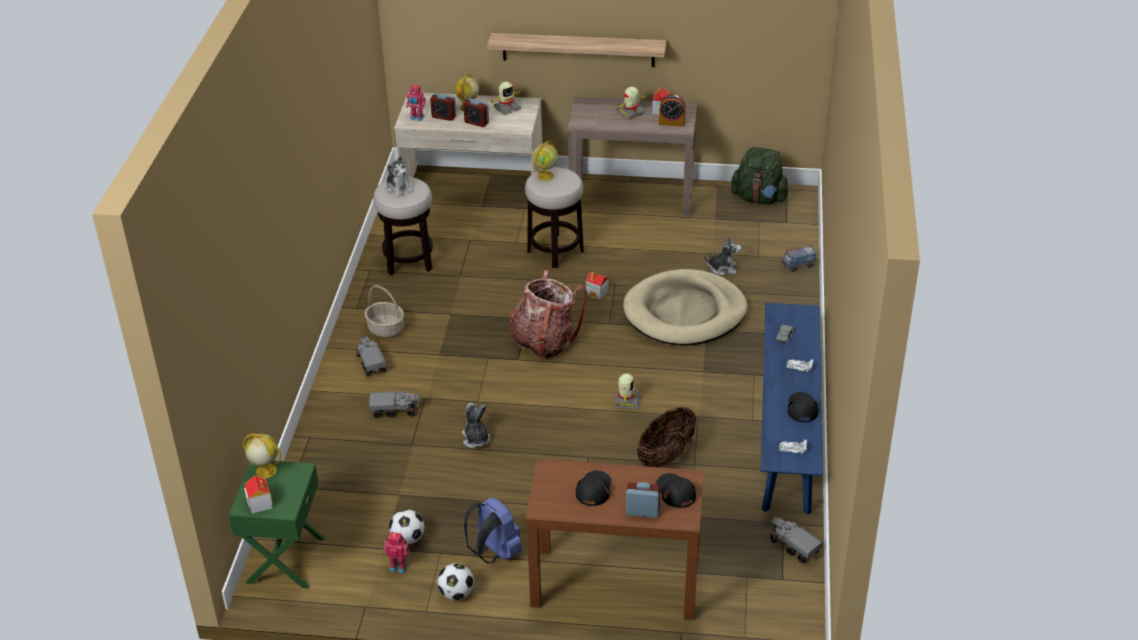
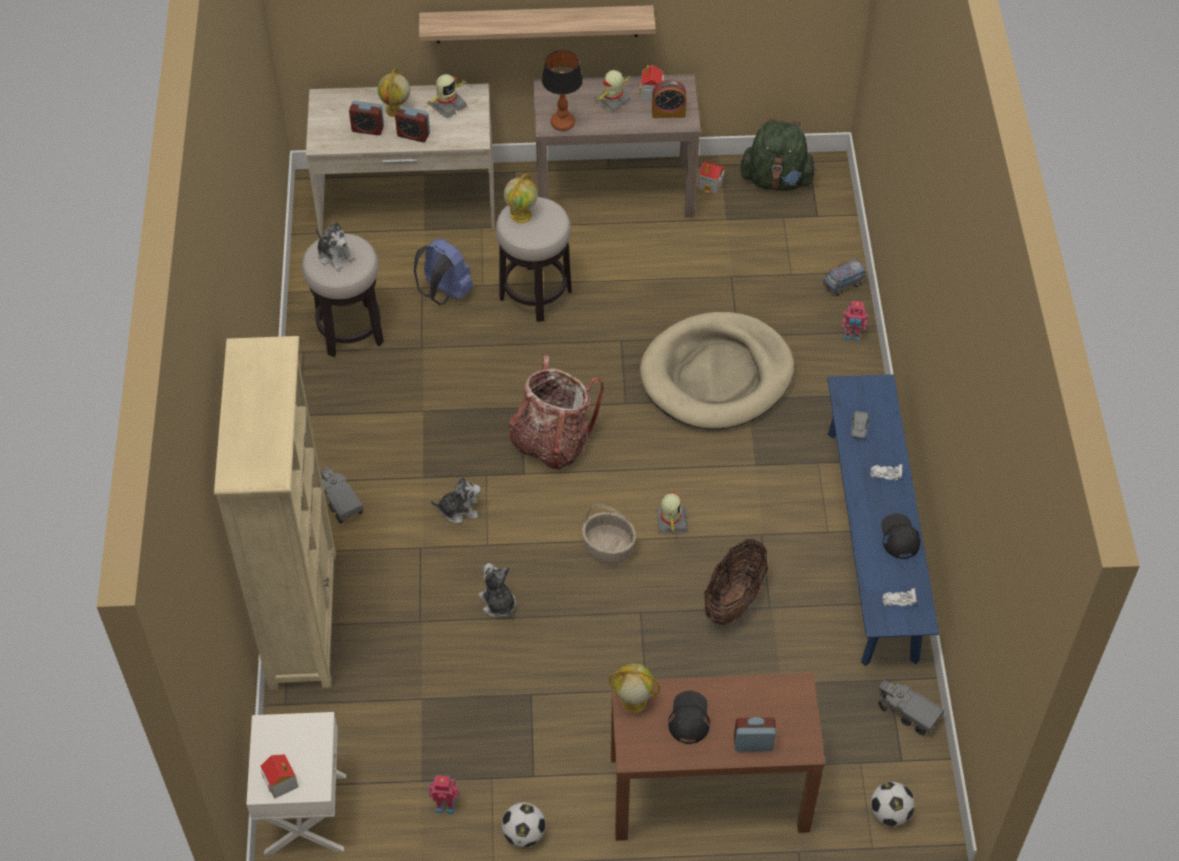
camera: 10 degrees left, 15 degrees up
green nightstand [229,461,326,588] -> white nightstand [246,712,346,855]
globe [243,434,281,478] -> globe moved to [608,663,660,713]
basket [364,285,404,338] -> basket moved to [582,504,636,563]
toy truck [369,391,421,418] -> none
football [389,509,425,545] -> football moved to [871,782,915,826]
toy robot [406,85,426,121] -> toy robot moved to [842,301,868,341]
blue backpack [464,497,522,563] -> blue backpack moved to [414,239,473,305]
toy house [586,272,609,300] -> toy house moved to [698,162,724,194]
black cap [656,473,696,508] -> none
plush toy [703,236,741,276] -> plush toy moved to [430,477,481,524]
none -> beige bookcase [214,336,336,690]
none -> table lamp [542,50,583,131]

